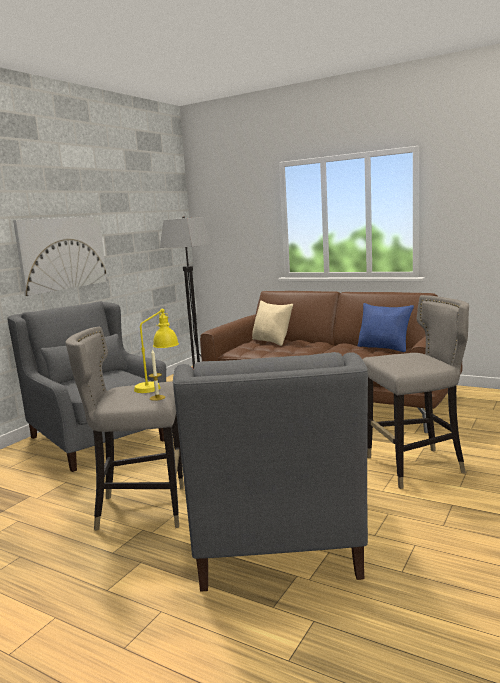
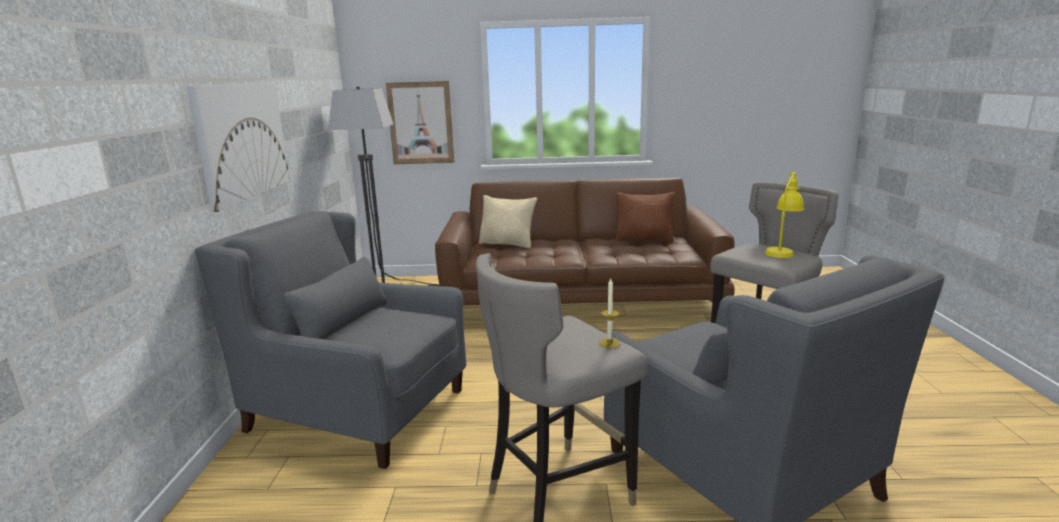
camera: 30 degrees left, 5 degrees up
yellow table lamp [134,309,179,393] -> yellow table lamp moved to [765,172,804,258]
blue pillow [358,303,414,352] -> brown pillow [616,192,675,243]
none -> picture [386,81,455,164]

